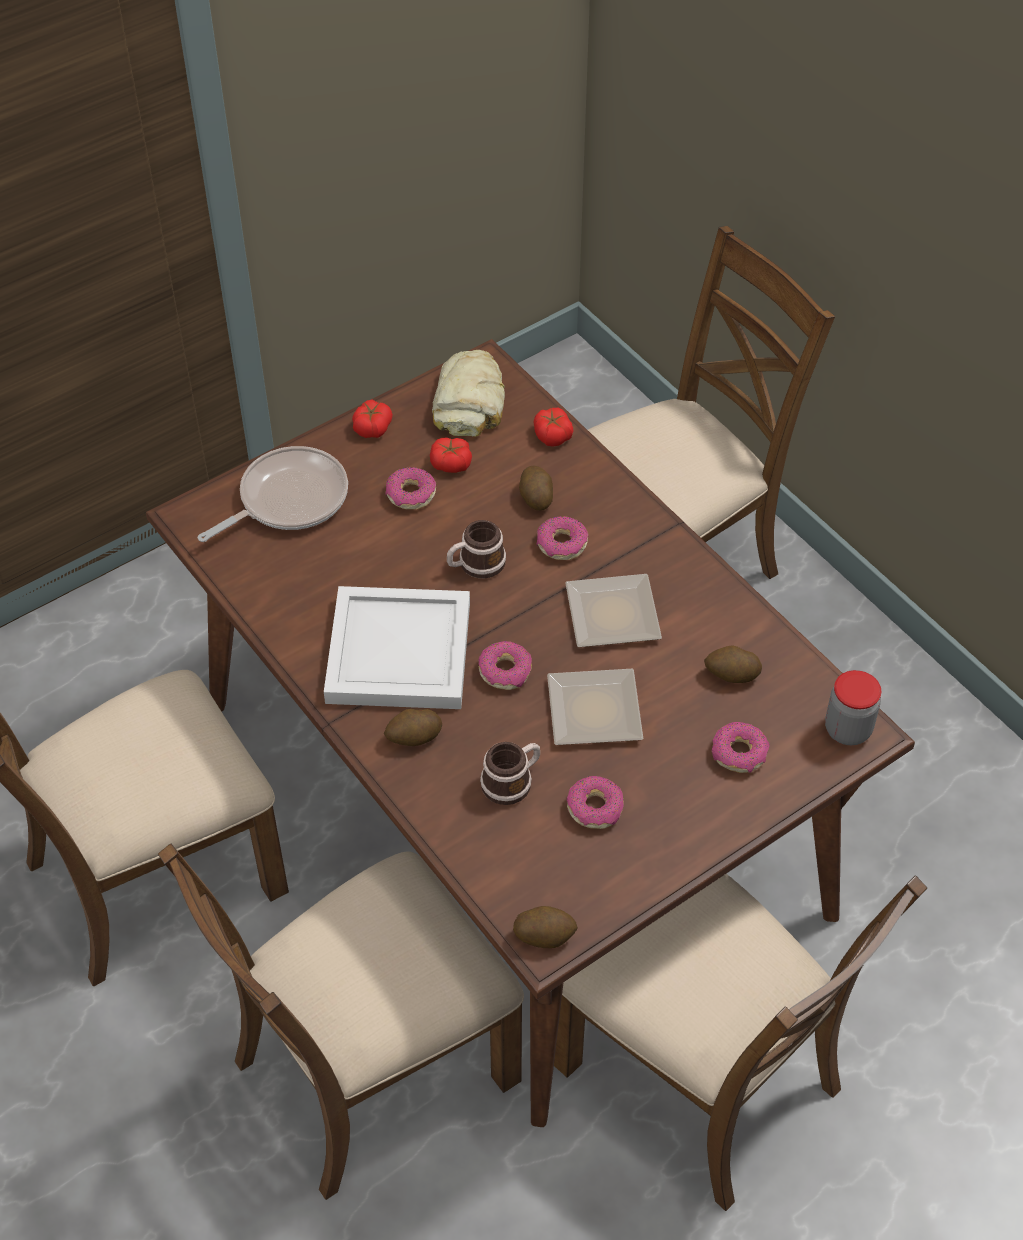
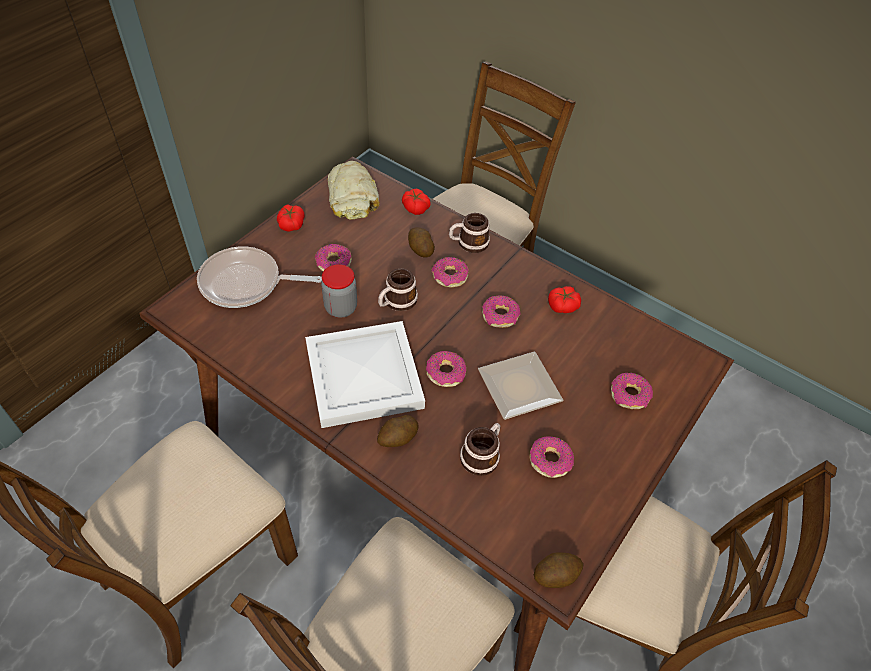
camera: 20 degrees left, 0 degrees up
frying pan [198,446,348,542] -> frying pan turned 120 degrees counterclockwise [197,246,322,308]
tomato [430,438,472,473] -> tomato moved to [548,286,581,313]
plate [565,574,662,647] -> donut [482,295,521,328]
potato [704,645,762,683] -> none
jar [825,670,881,745] -> jar moved to [321,264,357,318]
none -> mug [449,213,490,253]

